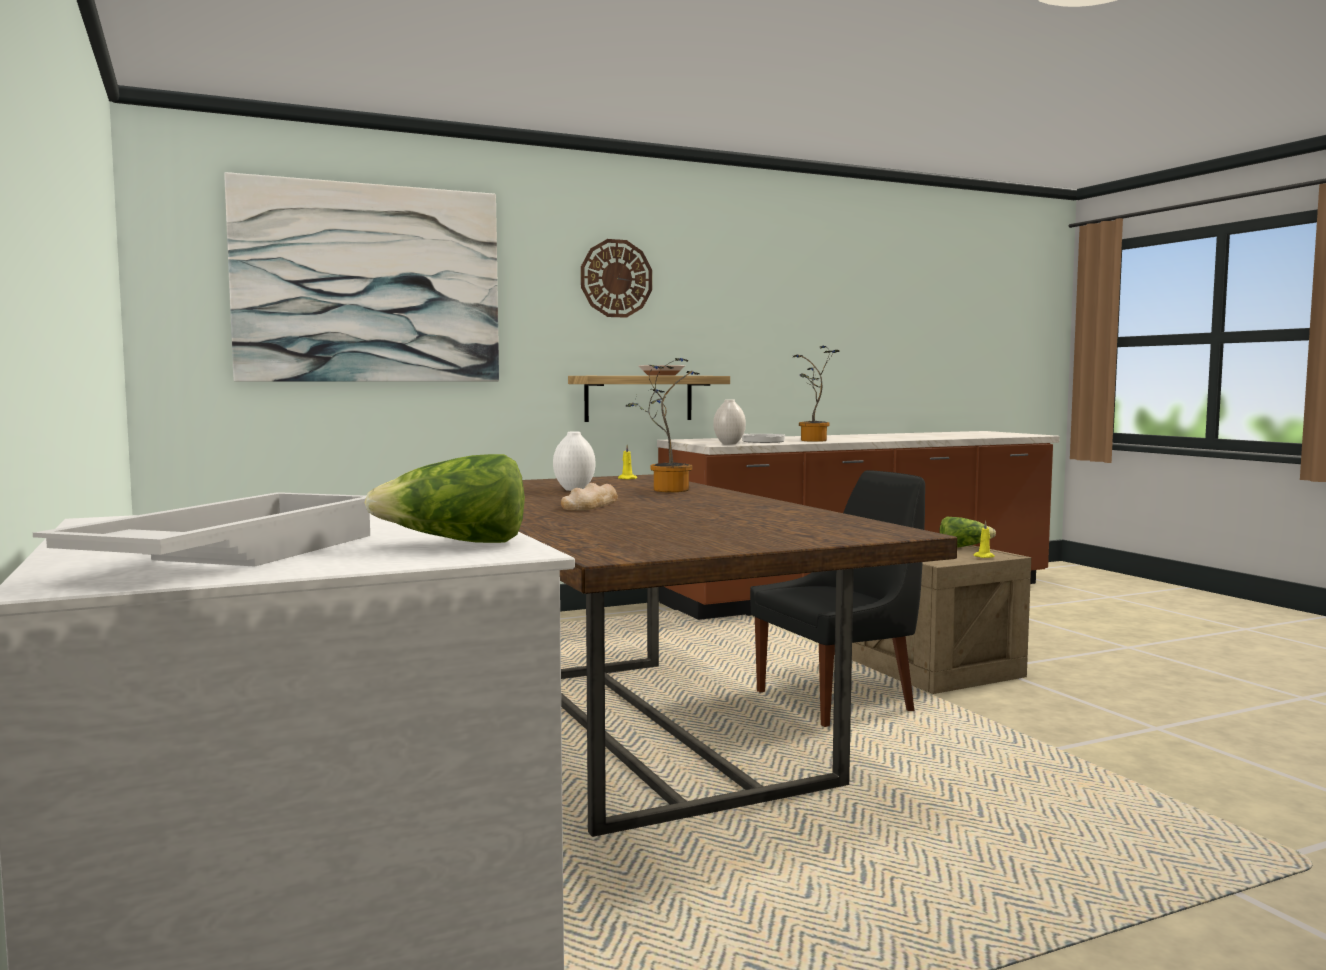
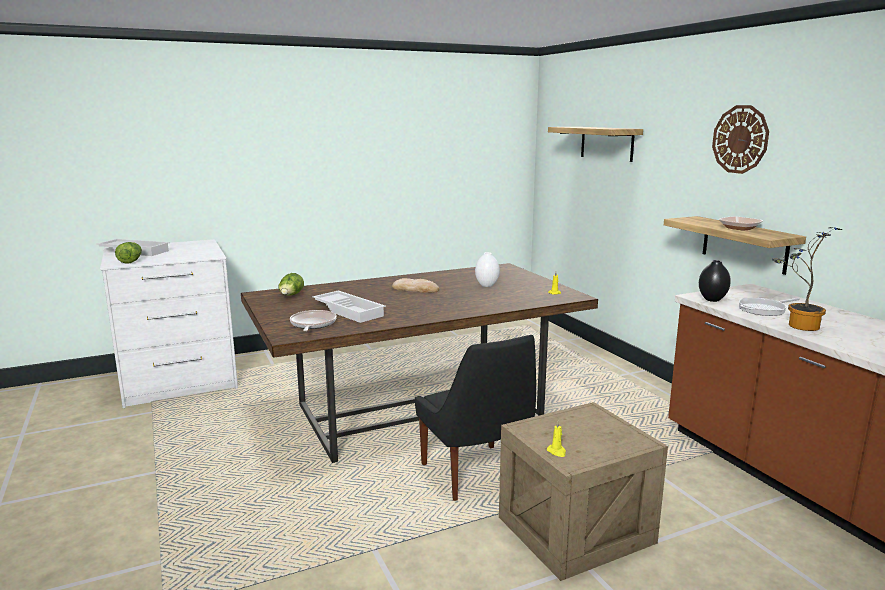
camera: 90 degrees right, 10 degrees up
picture [224,172,499,382] -> shelf [548,127,643,162]
potted plant [626,358,700,492] -> none
white vase [713,399,746,444] -> black vase [699,260,731,302]
lettuce [939,517,996,548] -> lettuce moved to [278,273,304,296]
none -> frying pan [290,310,337,331]
none -> white tray [313,290,386,323]

